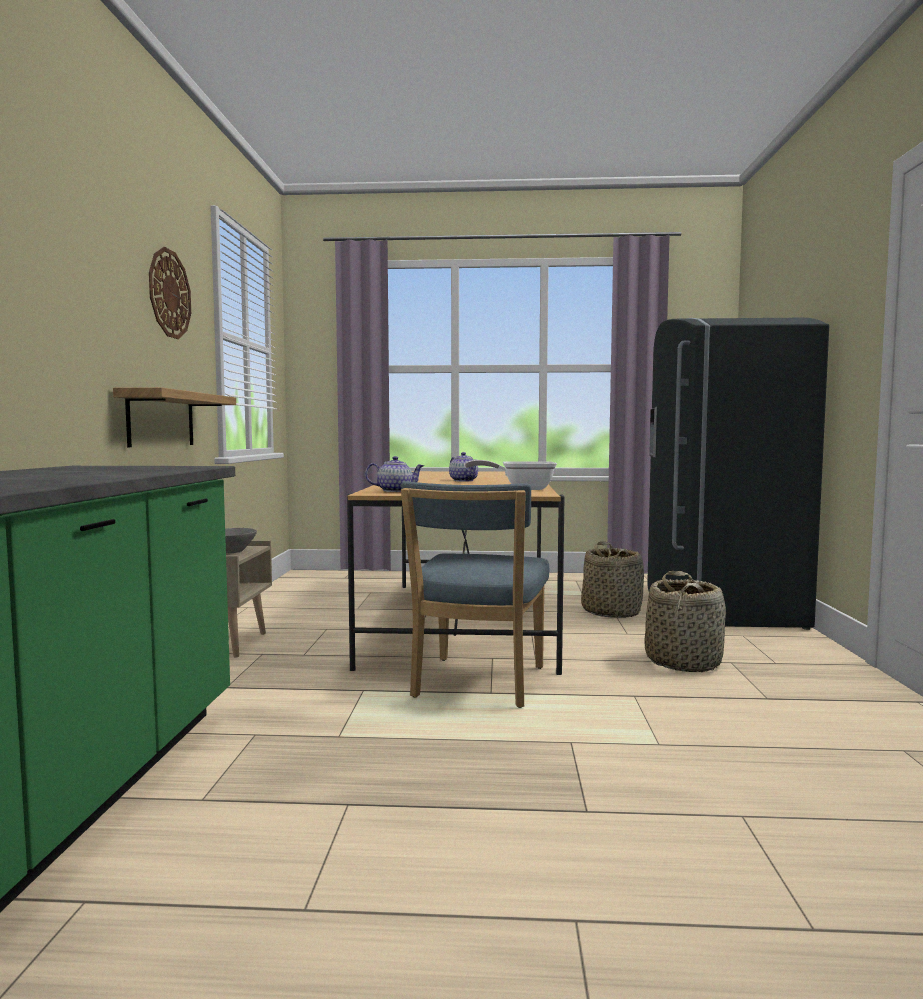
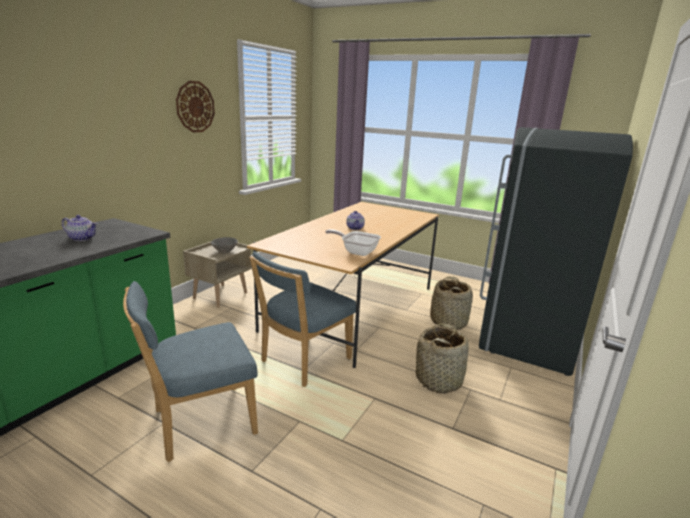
camera: 25 degrees right, 15 degrees up
shelf [113,387,236,447] -> none
teapot [365,456,424,492] -> teapot moved to [62,215,97,241]
none -> blue chair [123,281,258,462]

